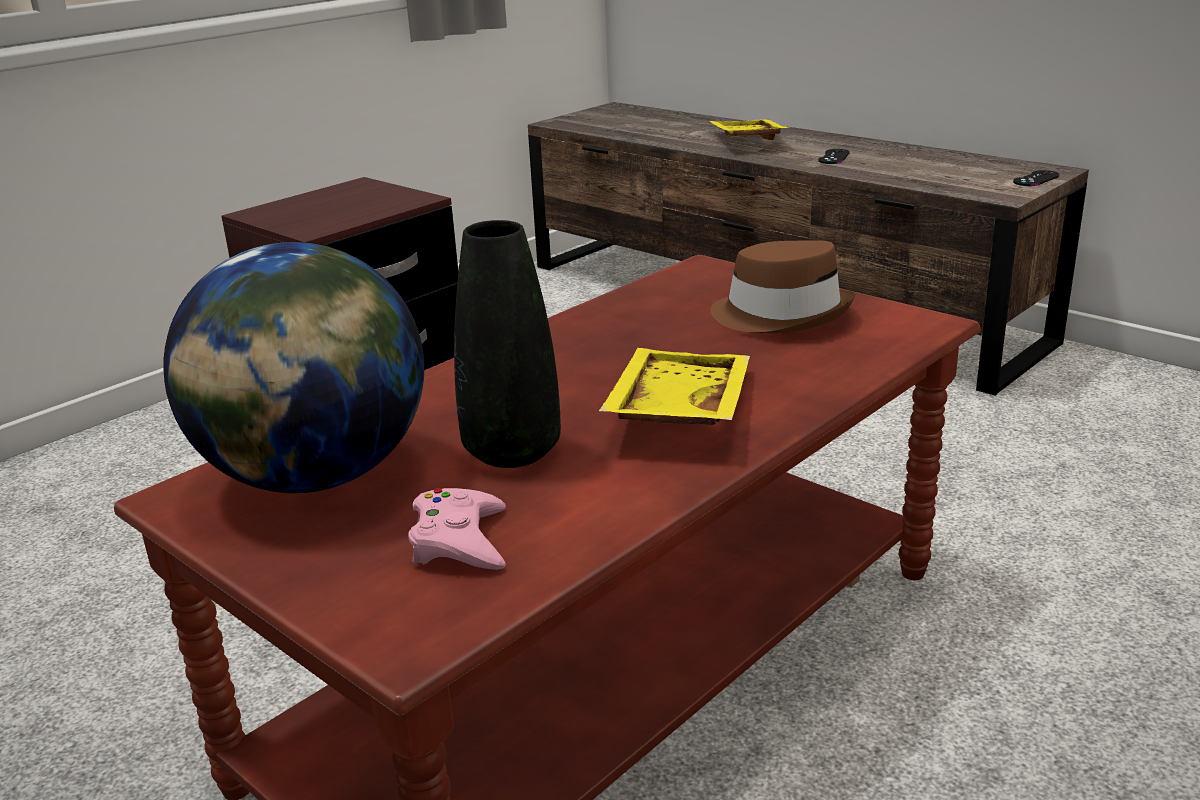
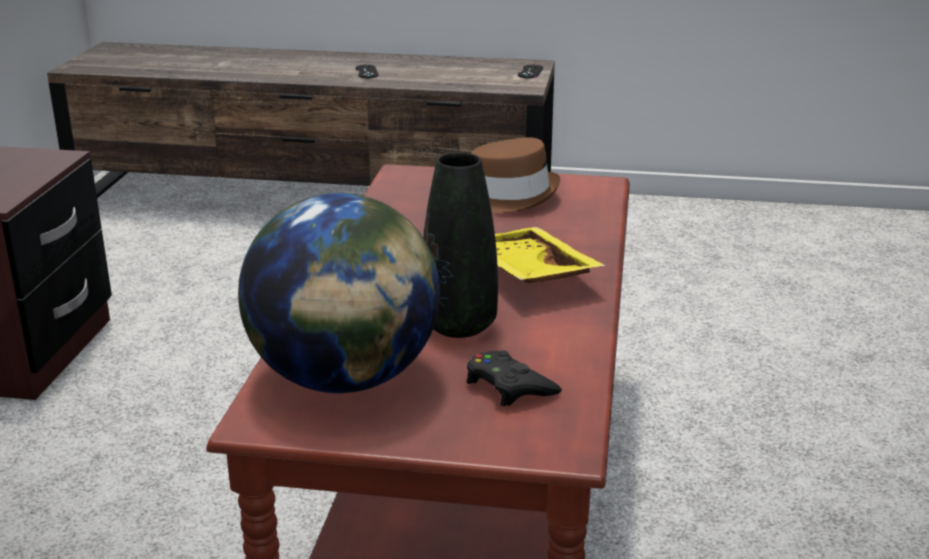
camera: 35 degrees left, 0 degrees up
pink game controller [408,488,506,570] -> black game controller [467,350,562,406]
yellow tray [710,119,789,140] -> none

